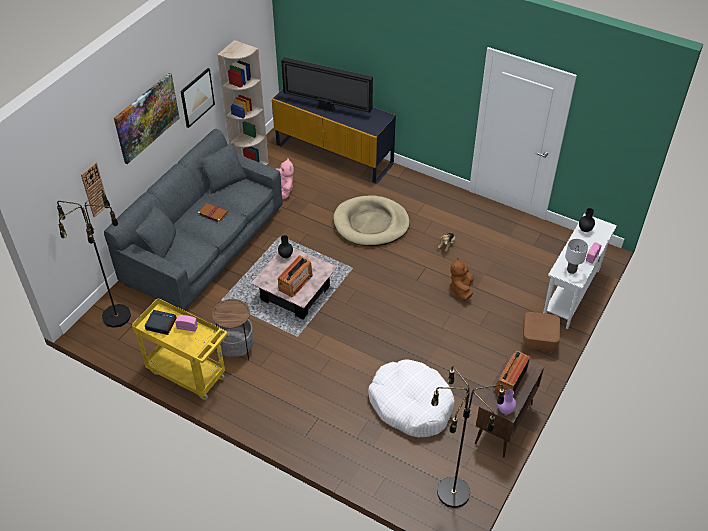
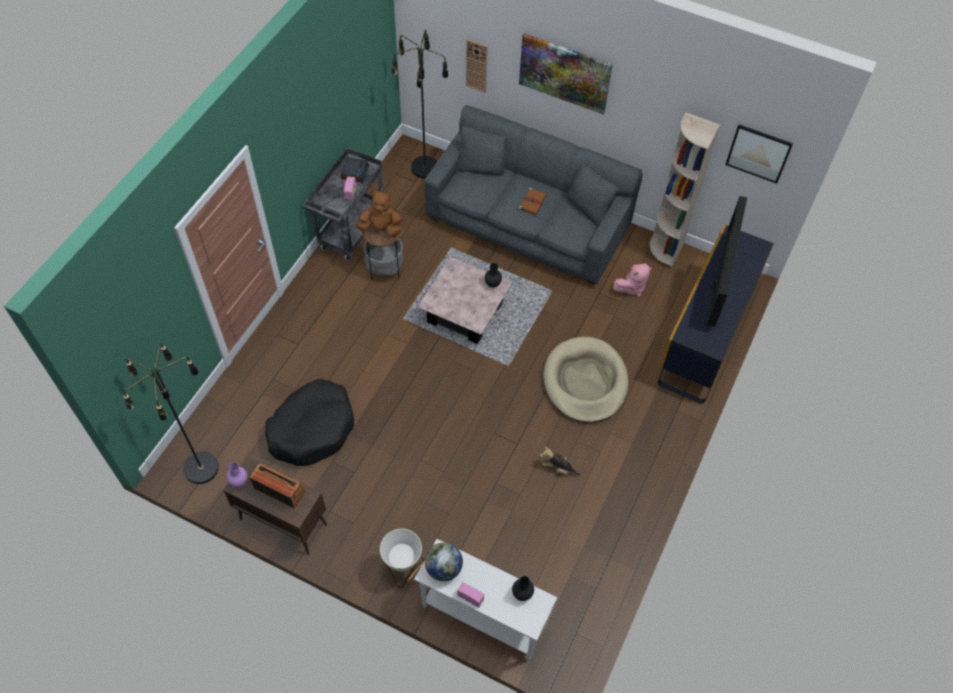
camera: 85 degrees right, 10 degrees up
yellow cart [132,299,227,400] -> grey cart [303,148,384,261]
picture [181,68,215,128] -> picture moved to [725,124,793,184]
radio [278,255,313,297] -> none
white dog bed [368,359,455,437] -> black dog bed [265,379,354,466]
brown plush toy [450,257,474,300] -> brown plush toy moved to [356,190,402,237]
brown ottoman [523,312,560,353] -> planter [380,529,425,589]
white table lamp [565,239,588,274] -> globe [425,542,463,581]

